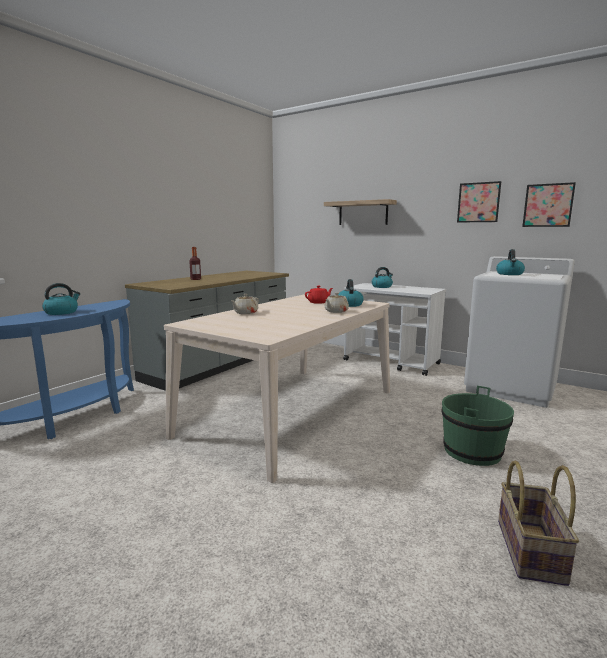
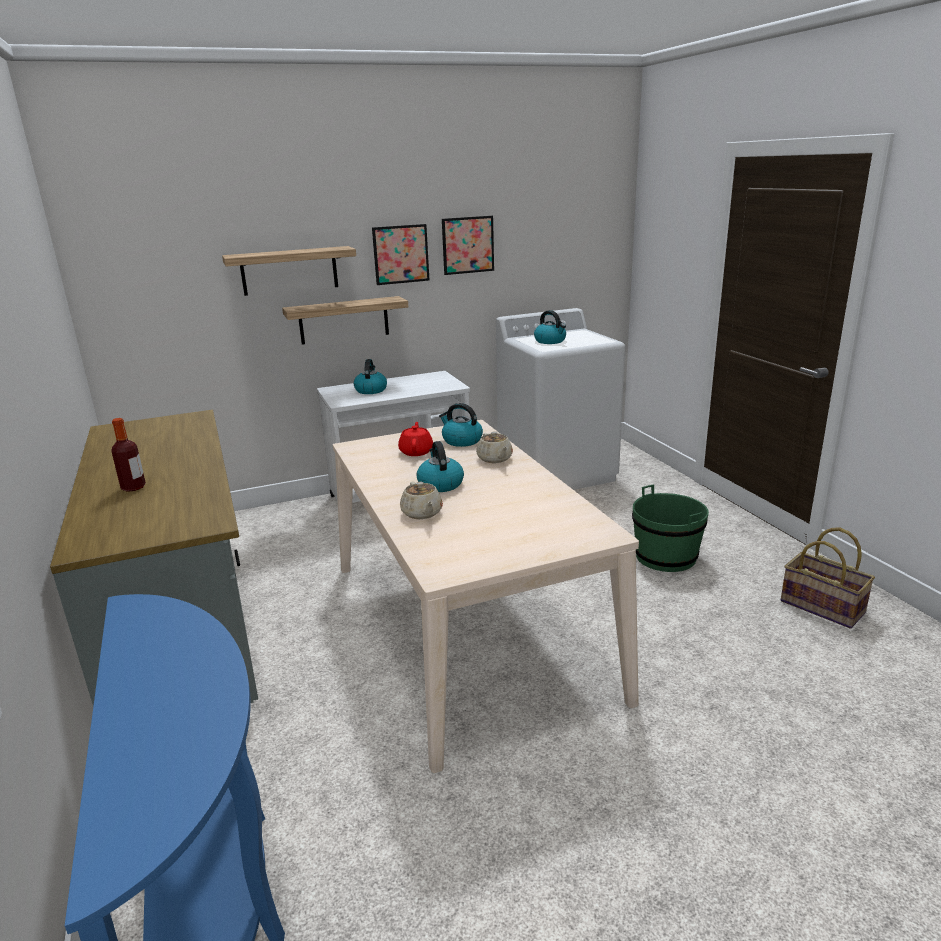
camera: 55 degrees left, 10 degrees up
kettle [42,283,81,315] -> kettle moved to [417,441,464,492]
picture [522,182,576,227] -> picture moved to [372,224,429,285]
none -> shelf [282,296,408,345]

